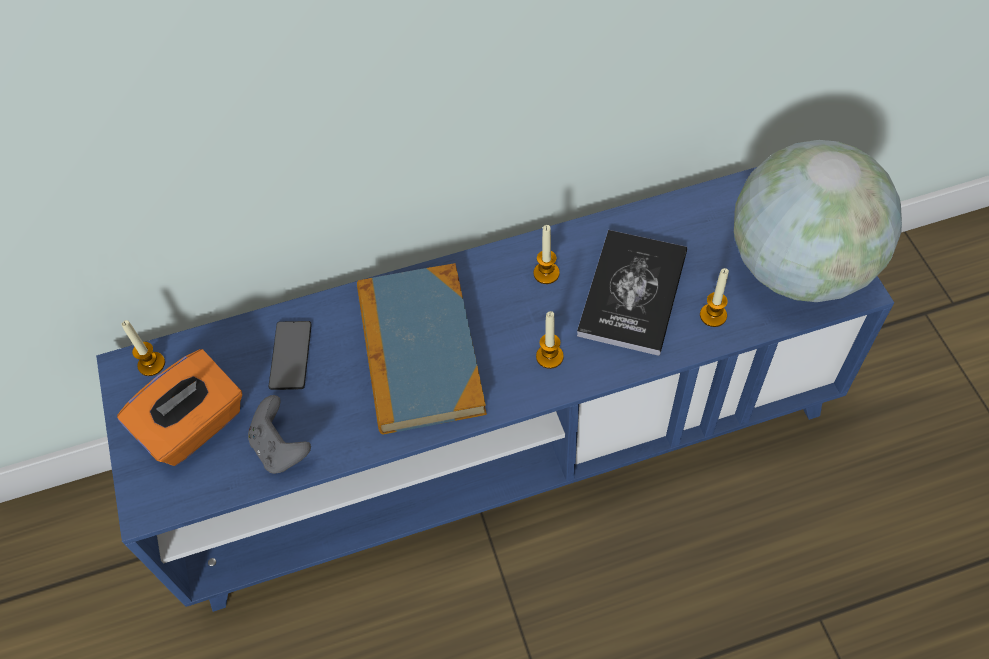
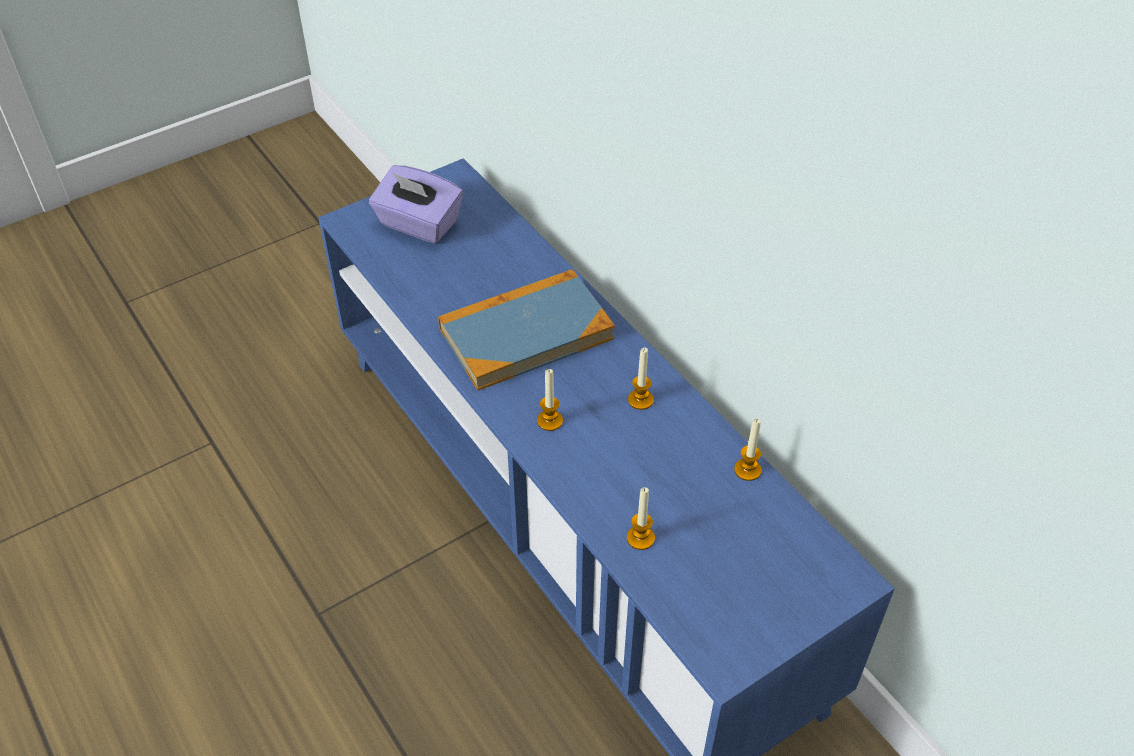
camera: 70 degrees right, 10 degrees down
orange tissue box [117,349,242,466] -> purple tissue box [369,165,463,243]
candle [121,320,165,376] -> candle moved to [734,418,761,481]
grey game controller [248,395,311,474] -> none
phone [268,321,312,390] -> none
book [577,230,687,356] -> none
globe [734,140,902,302] -> none

